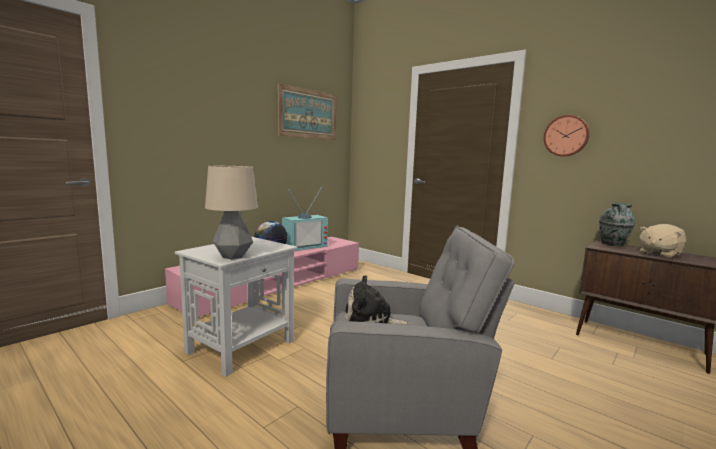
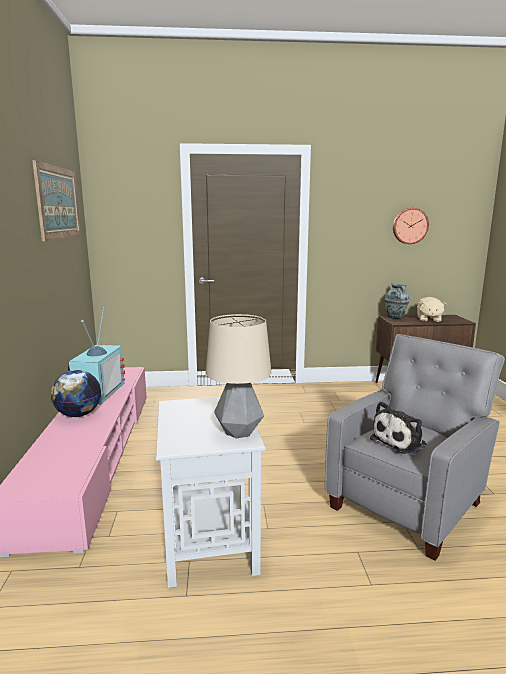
camera: 45 degrees left, 5 degrees up
wall clock [544,115,590,156] -> wall clock moved to [393,208,429,244]

